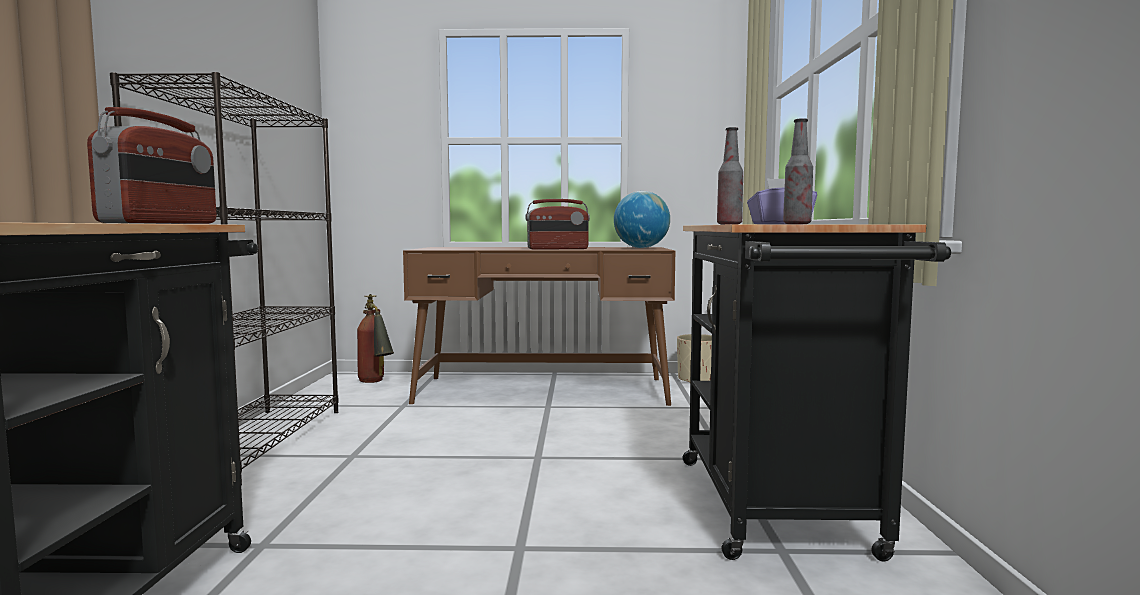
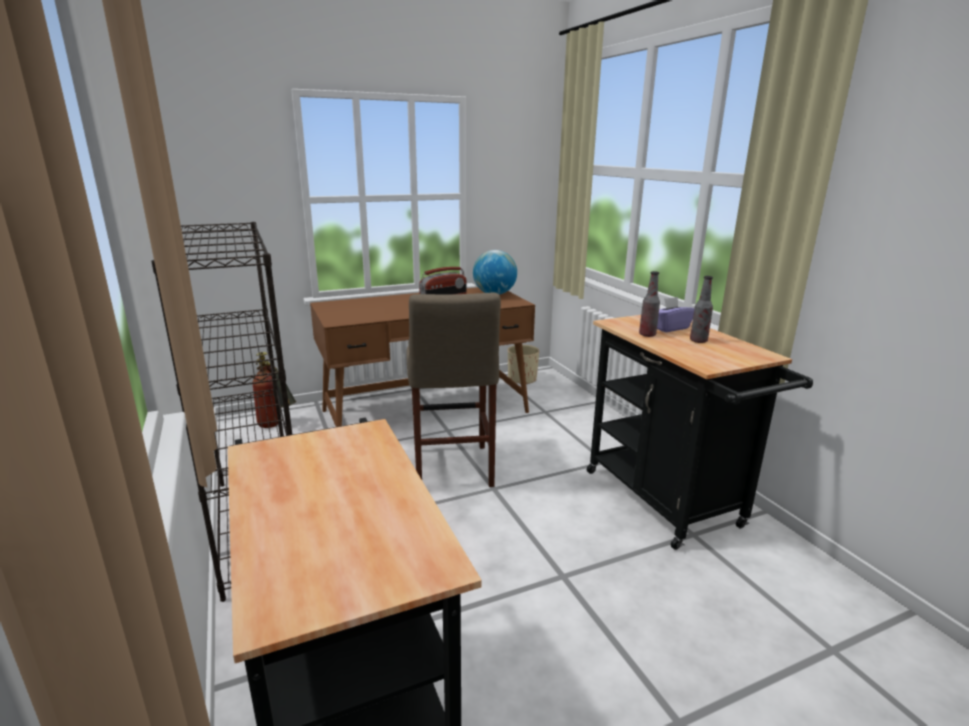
camera: 25 degrees left, 15 degrees up
radio [87,107,217,224] -> none
none -> beige stool [406,293,501,487]

